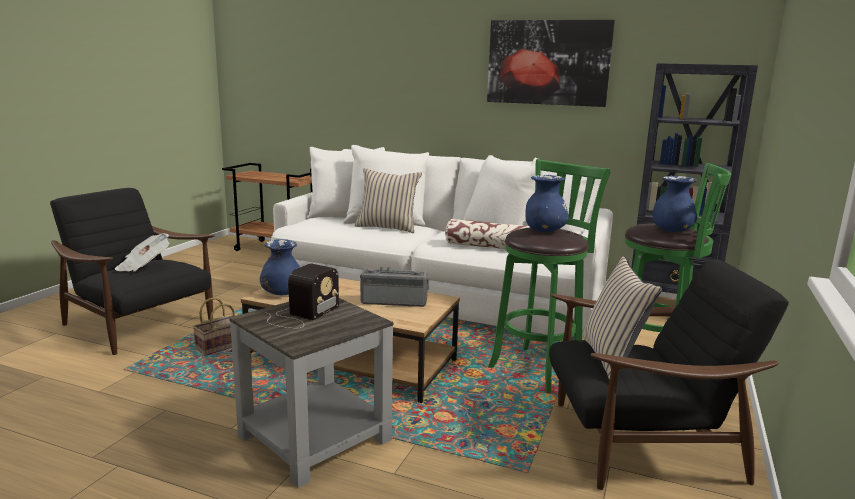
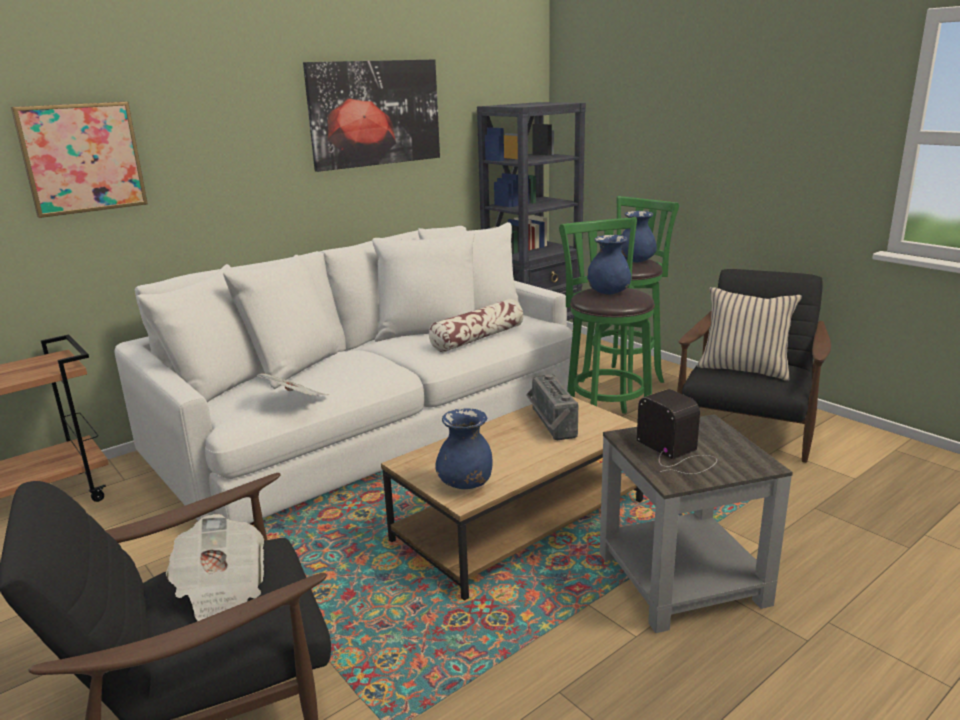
camera: 60 degrees left, 5 degrees up
basket [193,297,235,356] -> none
beige pillow [354,168,422,233] -> none
radio [360,266,429,307] -> radio turned 45 degrees counterclockwise [526,374,578,440]
none -> picture [11,101,148,218]
none -> newspaper [255,374,329,396]

